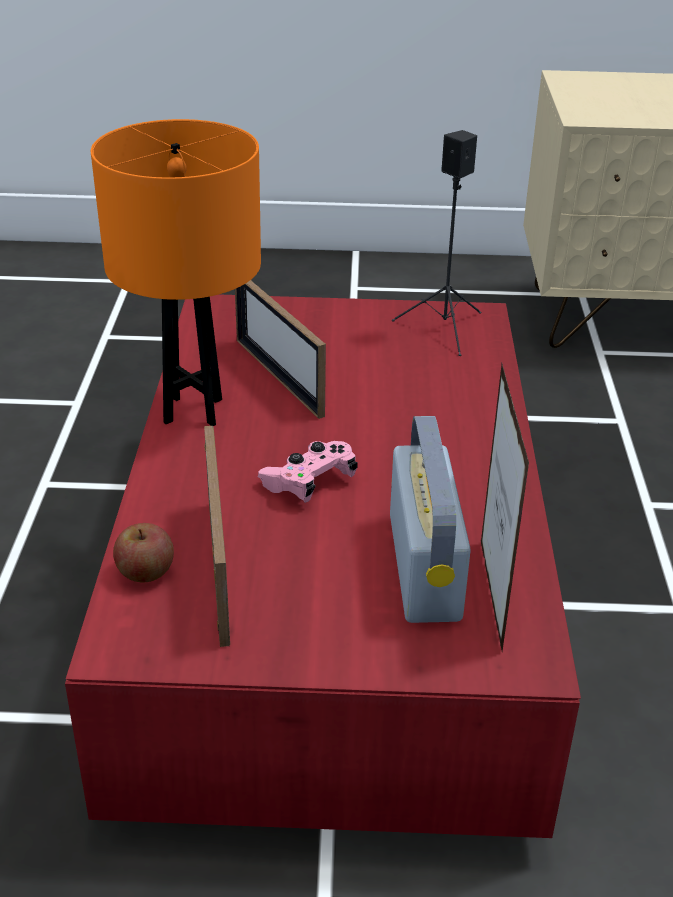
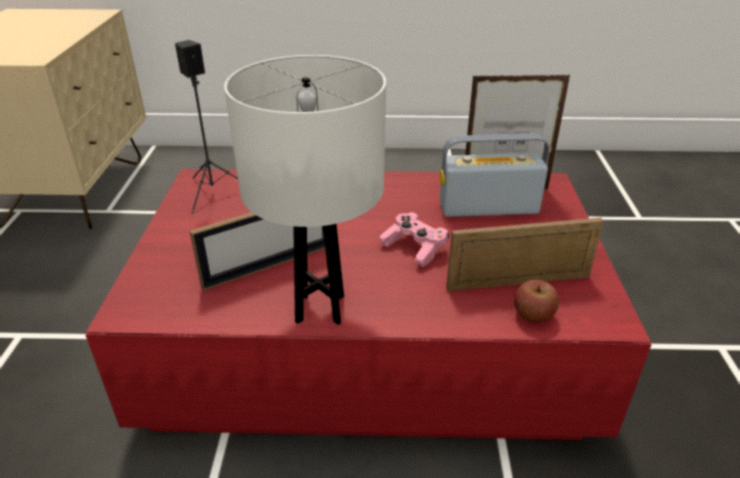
camera: 90 degrees left, 0 degrees up
orange table lamp [91,119,261,426] -> white table lamp [224,55,386,325]

